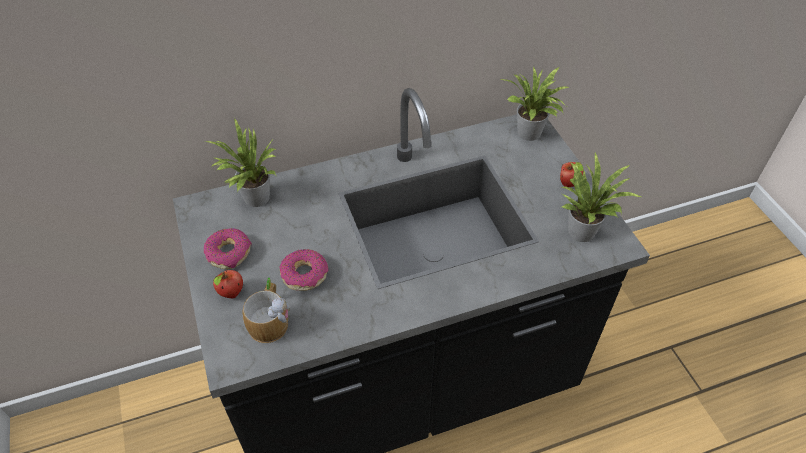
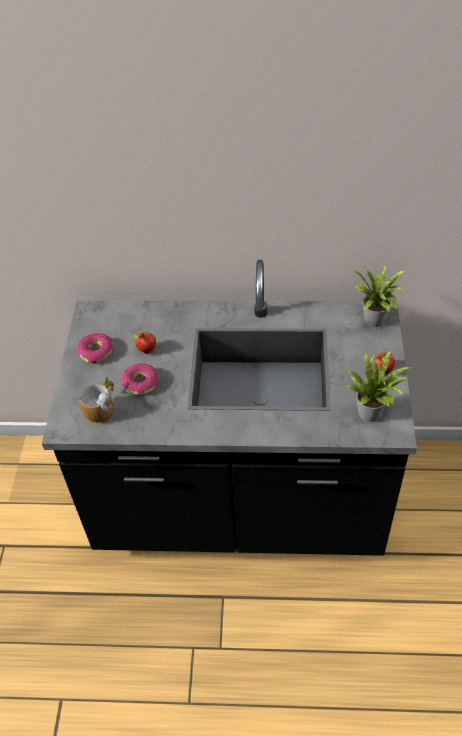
camera: 25 degrees right, 0 degrees up
potted plant [205,118,277,207] -> none
apple [213,270,243,299] -> apple moved to [134,332,156,354]

